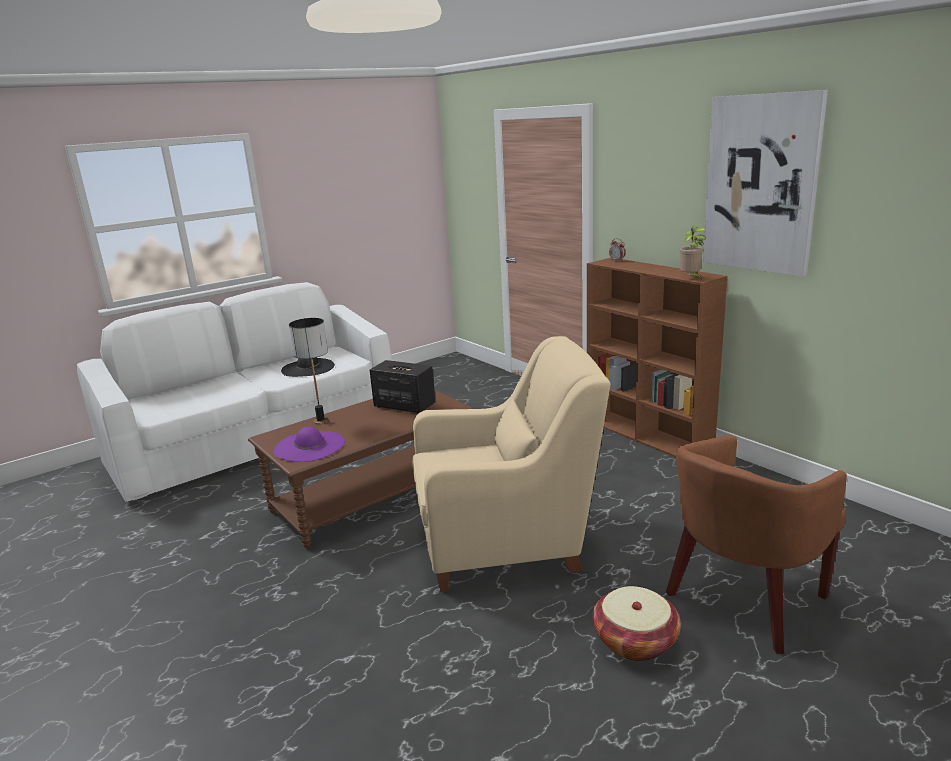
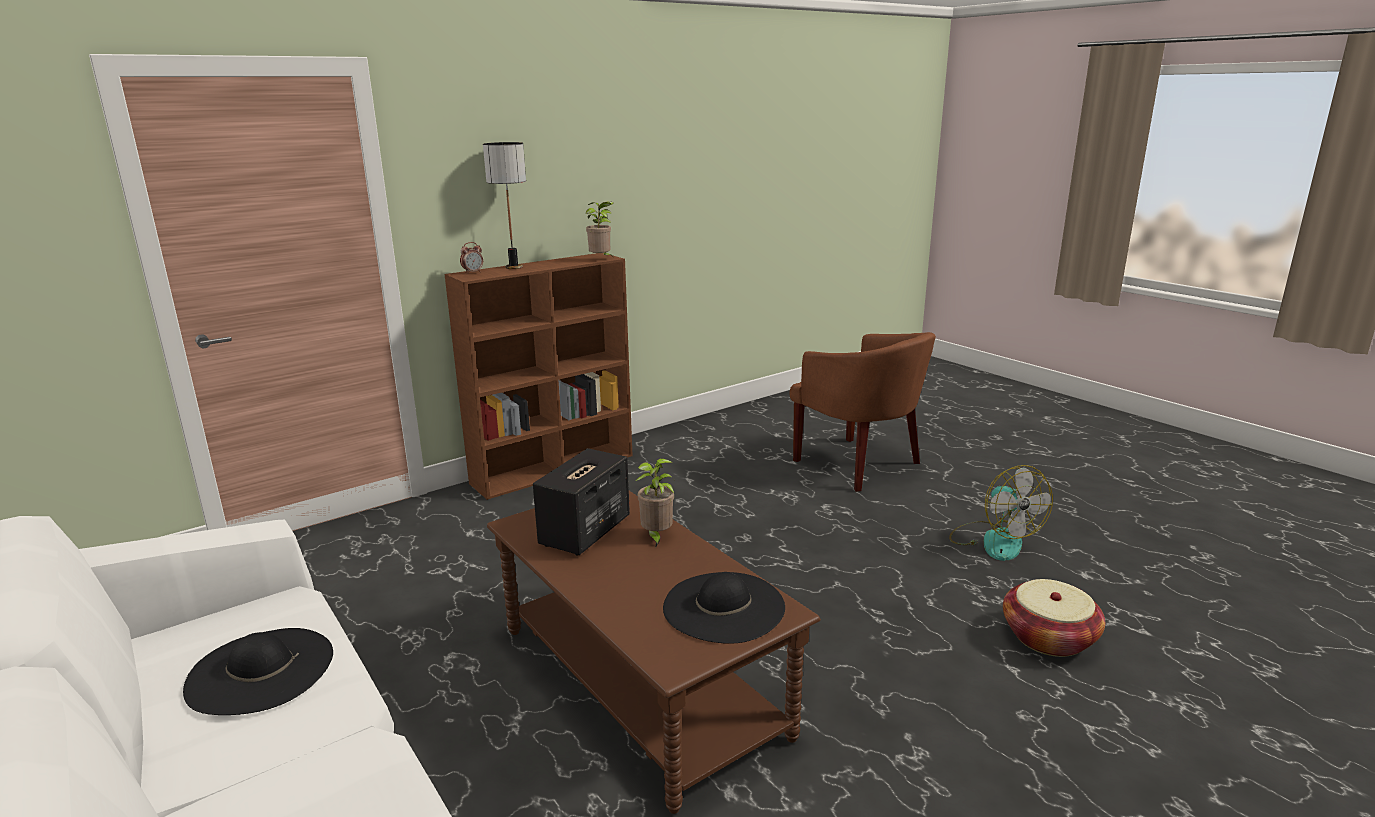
camera: 90 degrees left, 0 degrees up
purple hat [274,427,345,462] -> black hat [663,572,785,644]
table lamp [289,318,329,424] -> table lamp moved to [483,142,526,269]
beige armchair [413,336,611,592] -> none
basket [592,586,681,661] -> basket moved to [1003,579,1105,657]
picture [703,90,828,277] -> none
none -> potted plant [635,458,675,546]
none -> fan [949,465,1053,561]

